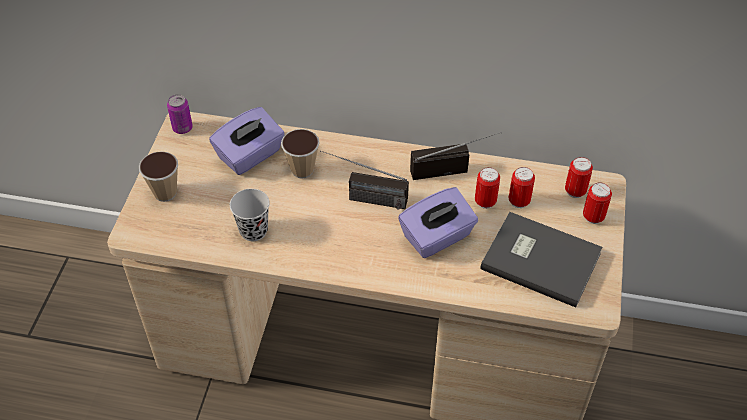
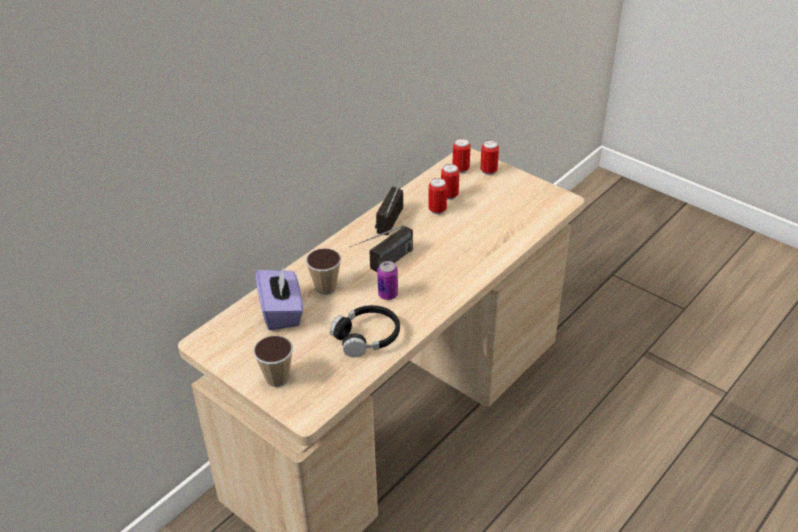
camera: 60 degrees left, 10 degrees down
can [167,94,193,134] -> can moved to [377,261,398,300]
black cup [230,189,270,241] -> black headphones [330,305,400,357]
purple tissue box [398,187,478,258] -> none
grey book [480,212,603,308] -> none

